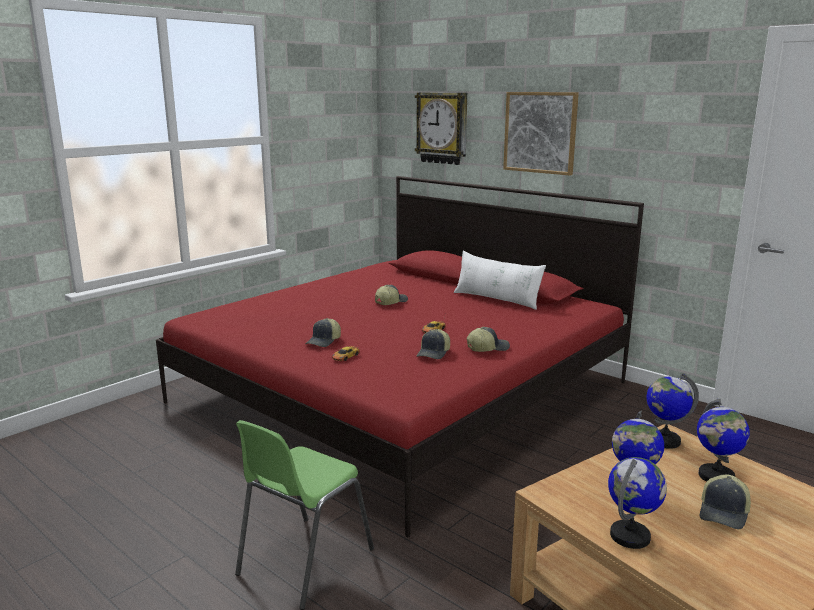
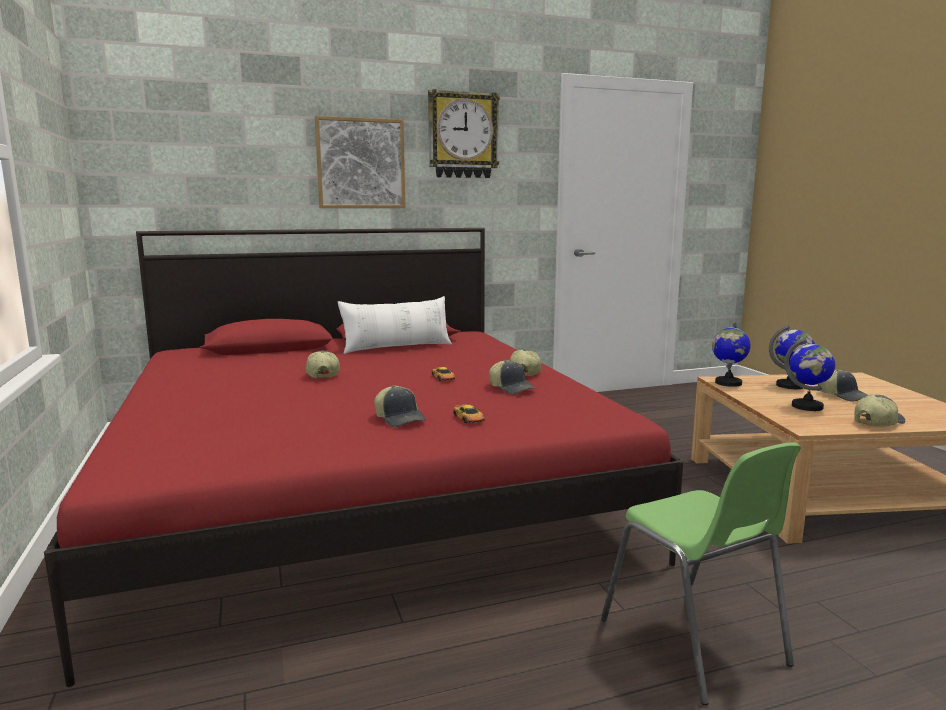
camera: 60 degrees left, 5 degrees down
wall clock [415,92,467,165] -> wall clock moved to [428,89,500,178]
globe [608,457,667,549] -> cap [854,395,906,427]

